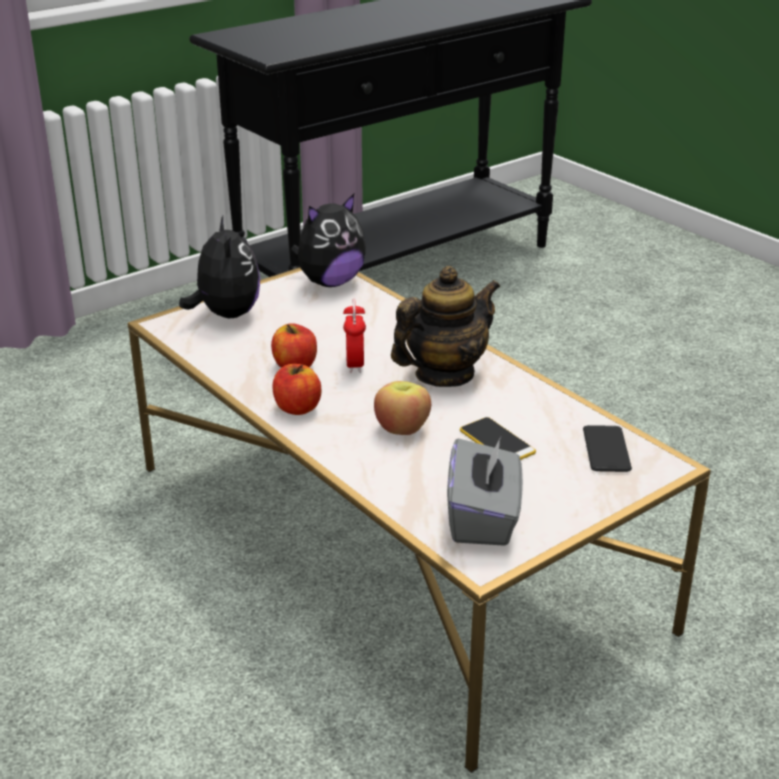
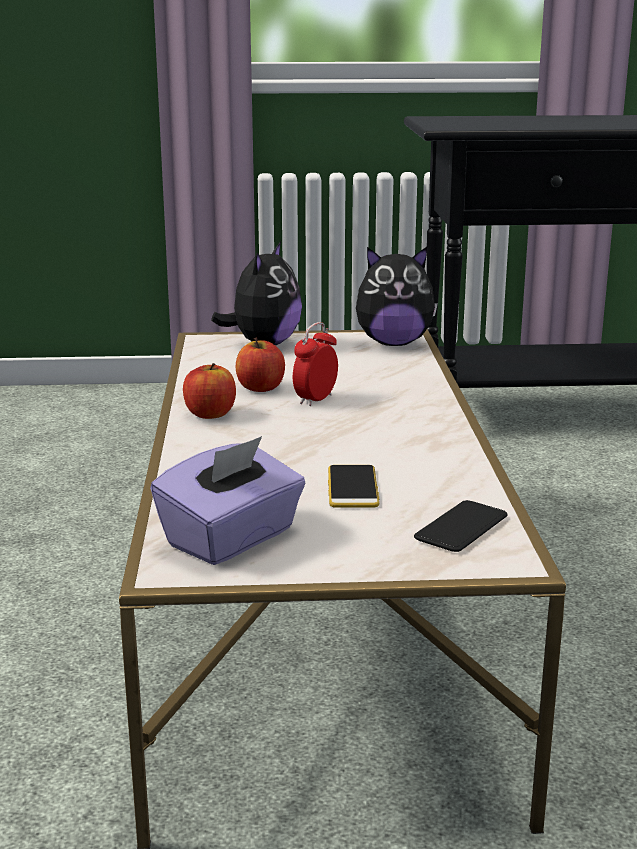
camera: 35 degrees right, 10 degrees down
apple [374,381,431,435] -> none
teapot [391,266,501,387] -> none
grey tissue box [447,437,523,546] -> purple tissue box [150,436,306,565]

